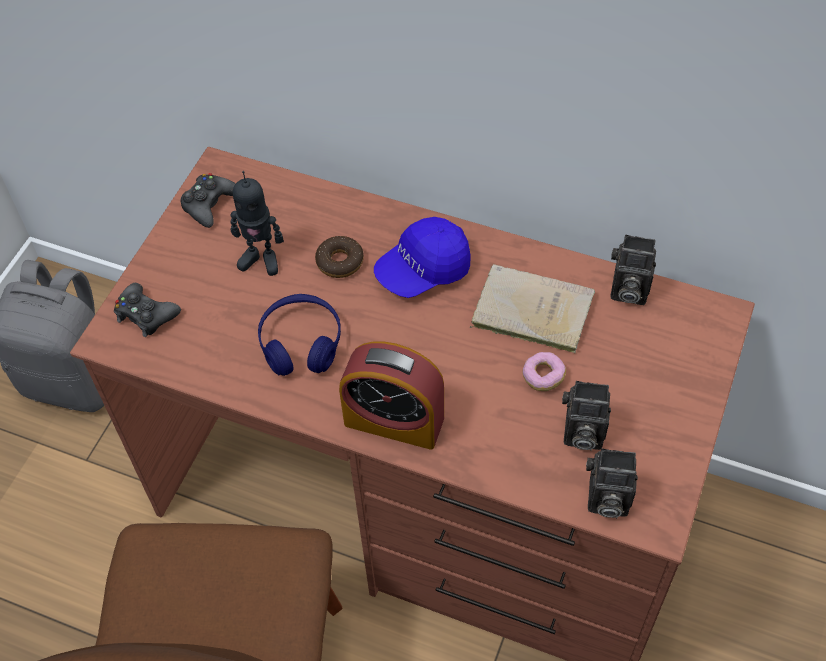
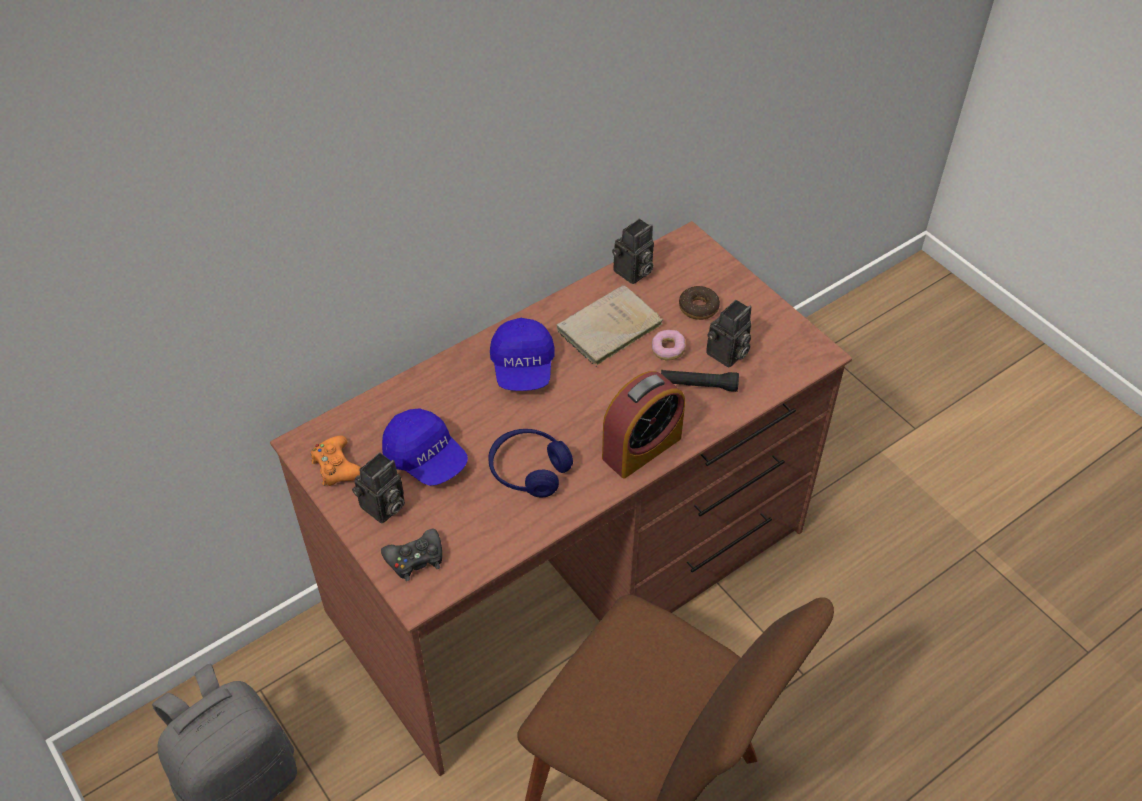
camera: 60 degrees left, 5 degrees down
black game controller [181,173,236,228] -> orange game controller [311,436,361,486]
toy robot [230,171,284,276] -> blue cap [382,408,468,486]
donut [315,236,364,278] -> donut moved to [679,286,720,320]
camera [586,448,638,518] -> camera moved to [352,452,405,523]
none -> black flashlight [661,370,739,392]

